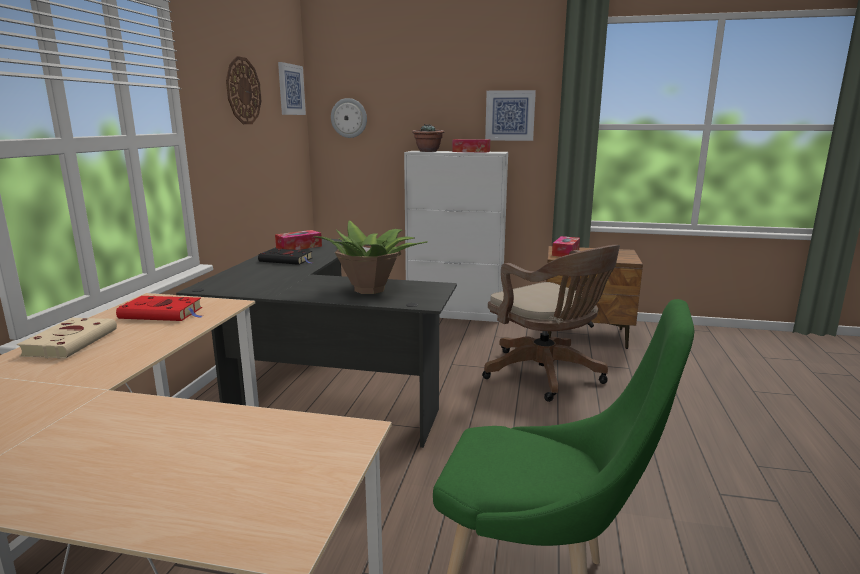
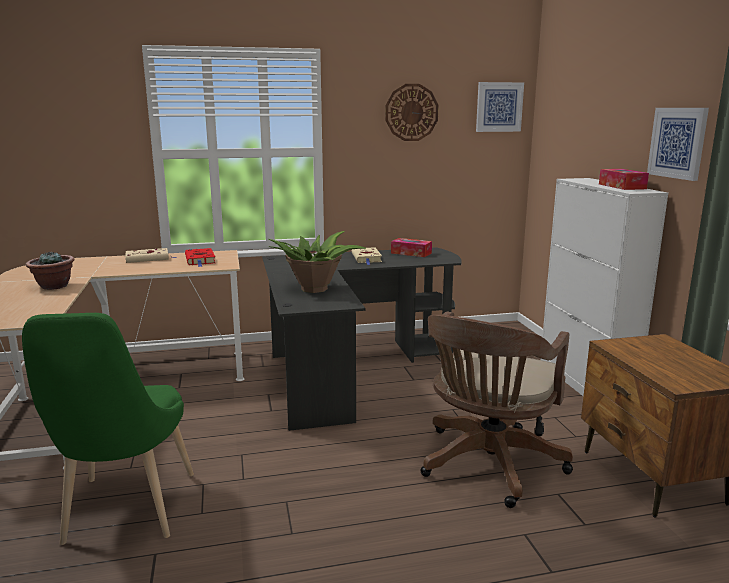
camera: 65 degrees right, 0 degrees up
black book [258,248,312,265] -> beige book [352,247,382,265]
wall clock [331,98,367,138] -> none
potted plant [412,124,444,152] -> potted plant moved to [25,251,74,290]
tissue box [552,236,580,257] -> none

